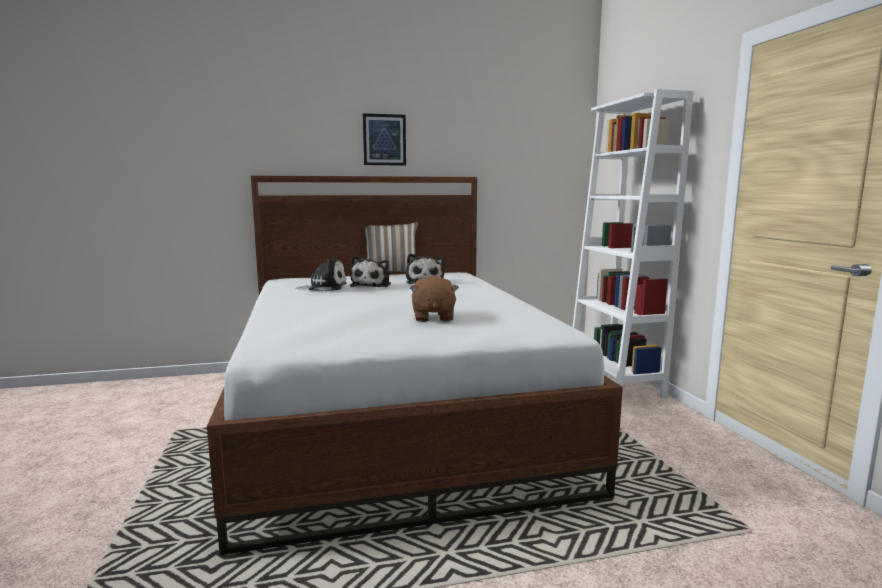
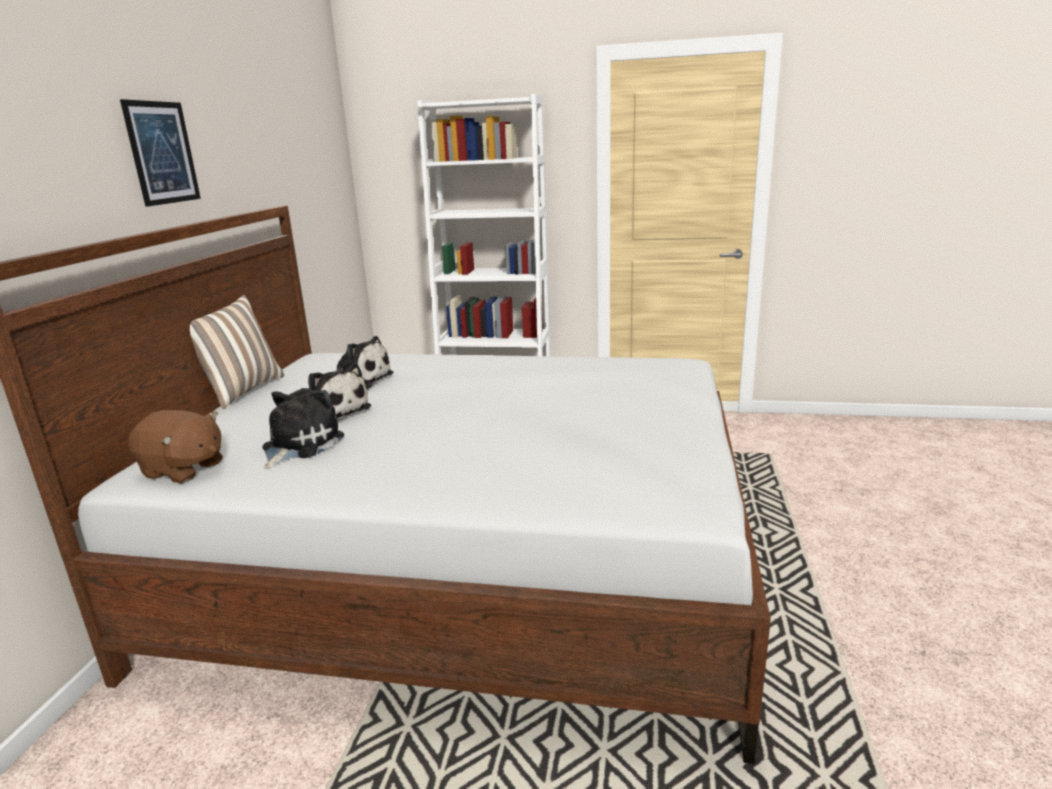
camera: 65 degrees left, 10 degrees up
brown plush toy [410,276,459,322] -> brown plush toy moved to [128,410,223,483]

